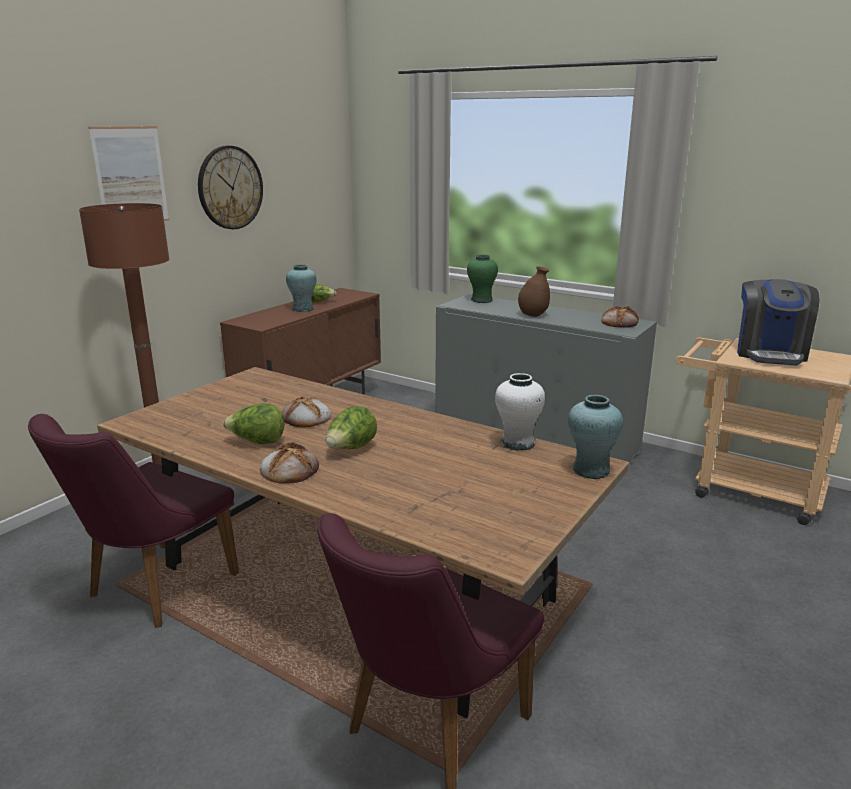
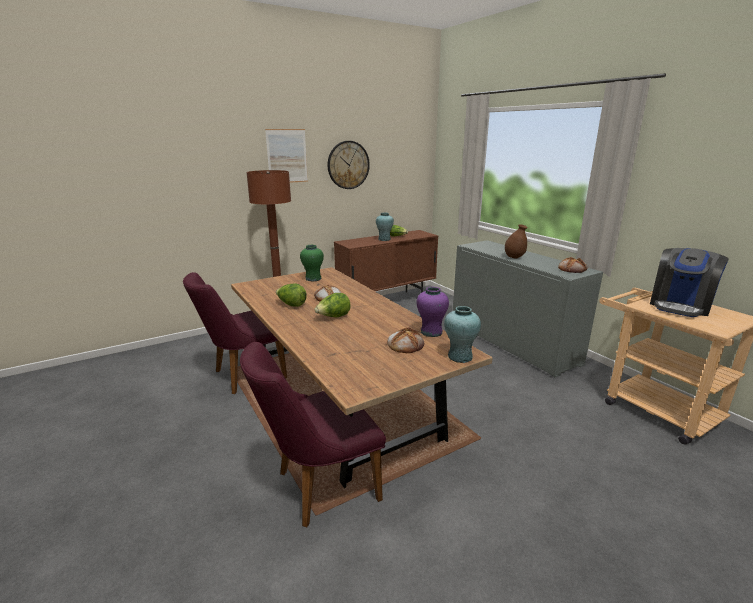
camera: 25 degrees right, 0 degrees up
bread [260,442,319,484] -> bread moved to [387,328,424,353]
green vase [467,254,498,303] -> green vase moved to [300,245,324,281]
white vase [495,373,545,451] -> purple vase [417,287,449,337]

